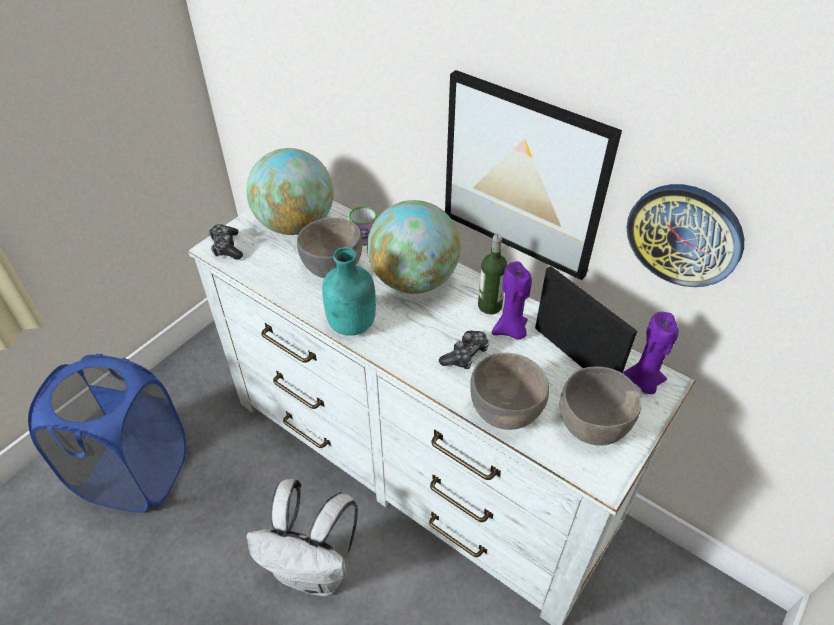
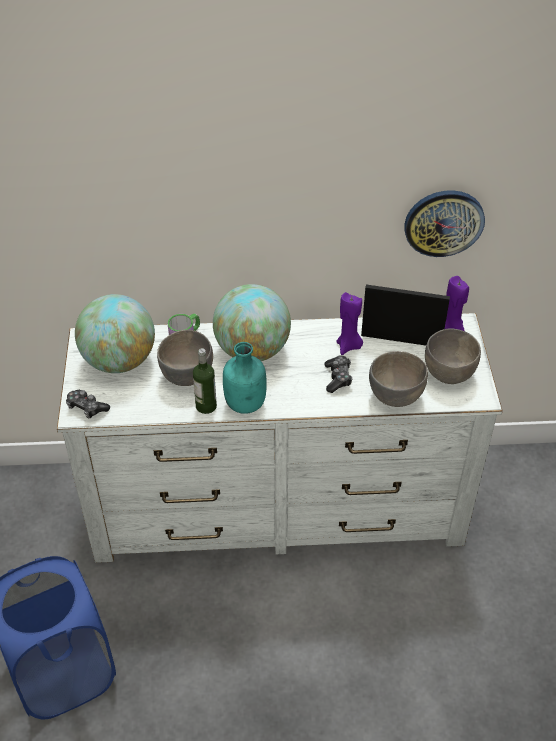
camera: 40 degrees left, 0 degrees up
white backpack [246,479,358,596] -> none
picture [445,70,622,280] -> none
bottle [478,234,507,314] -> bottle moved to [193,348,217,414]

